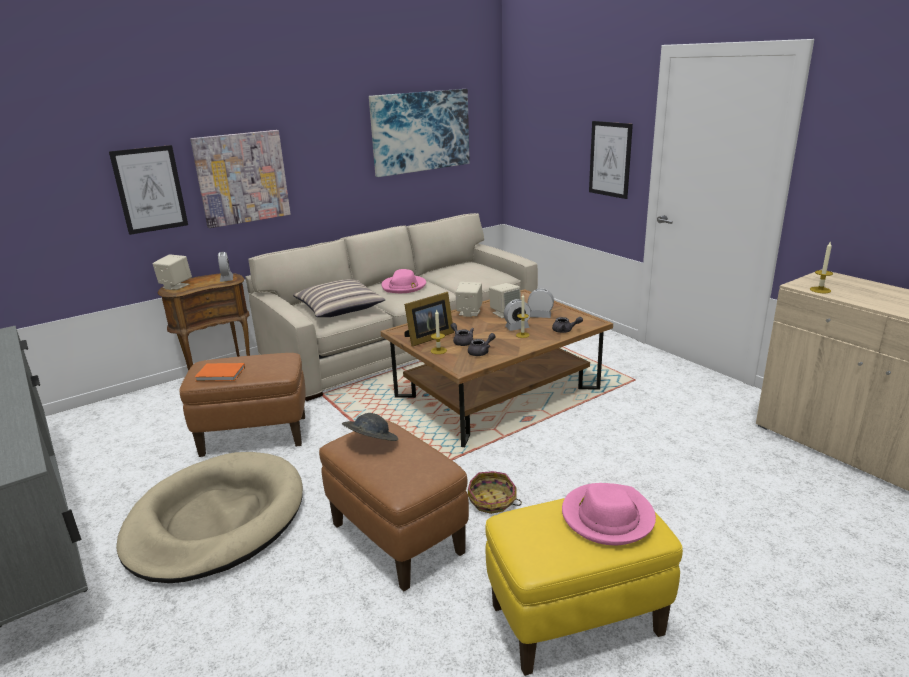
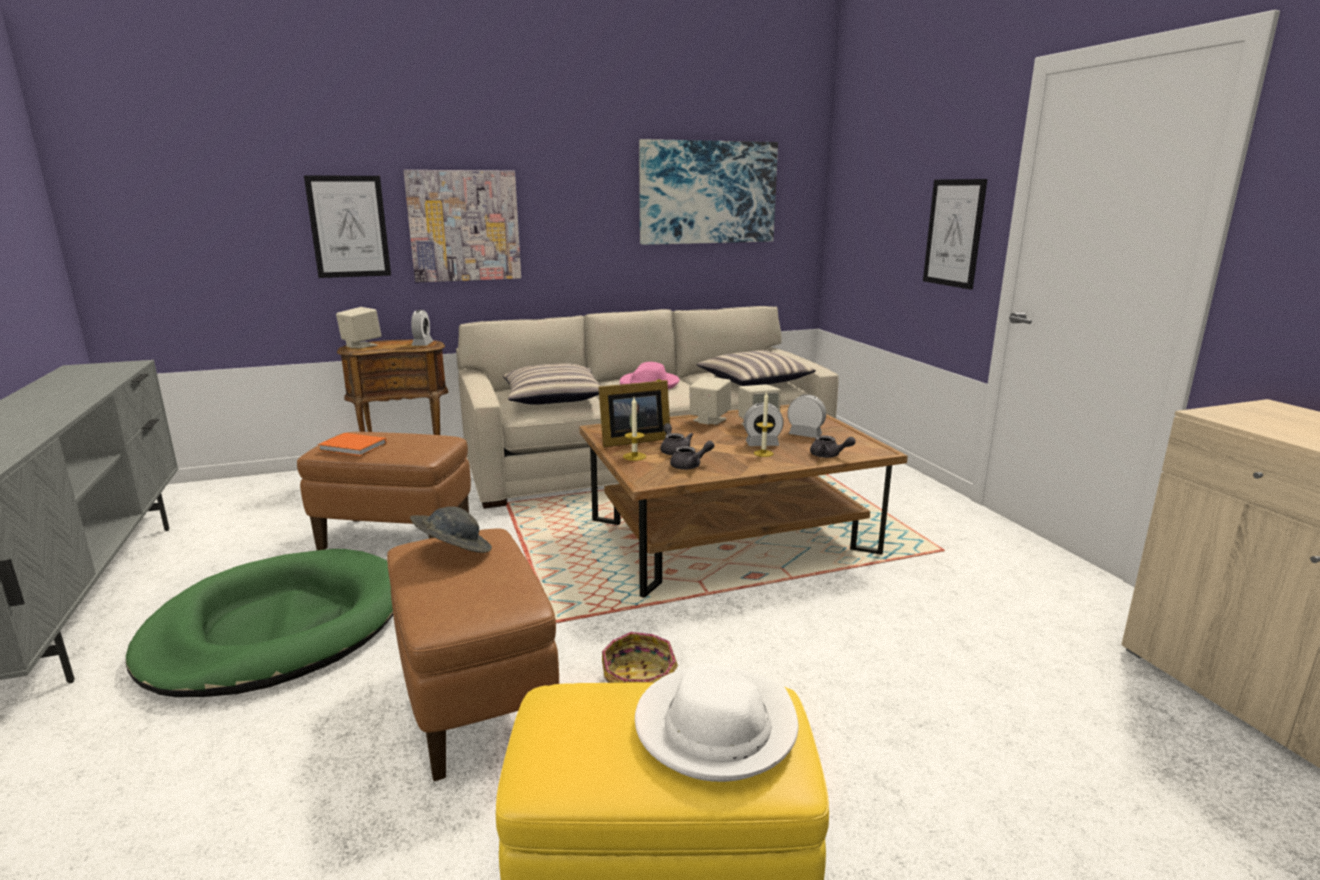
camera: 15 degrees right, 5 degrees down
beige dog bed [116,452,303,583] -> green dog bed [126,549,393,697]
pink hat [562,483,656,545] -> white hat [635,663,798,782]
candle [810,242,833,293] -> none
none -> pillow [696,350,816,386]

